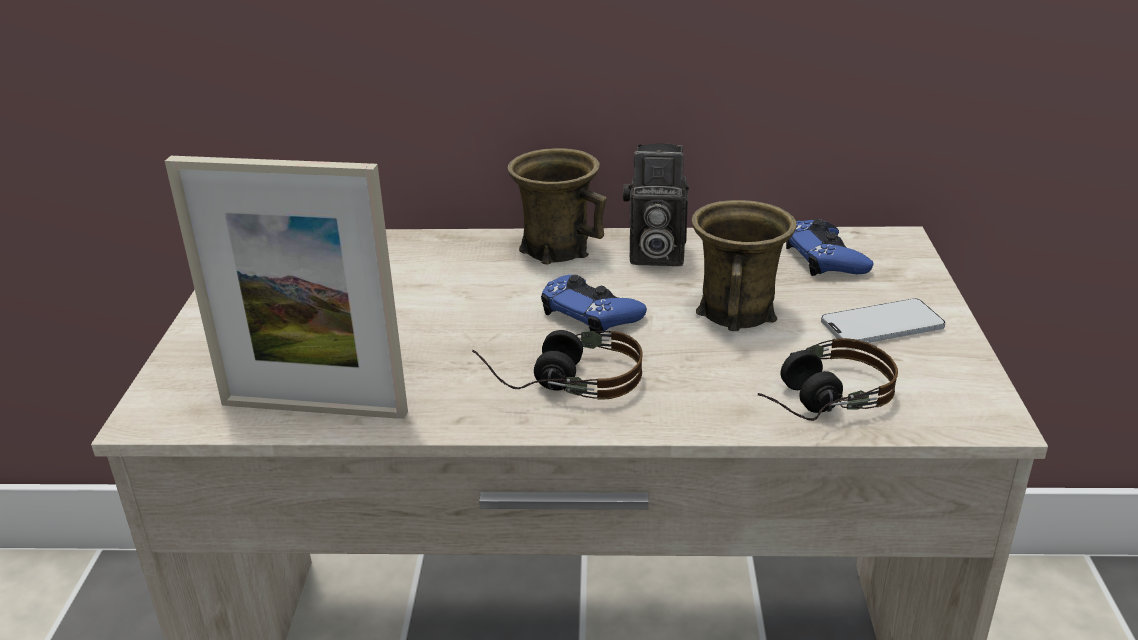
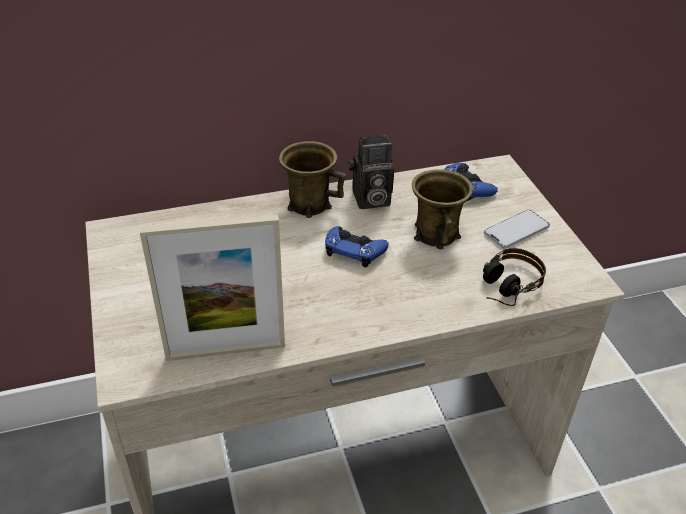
camera: 20 degrees left, 10 degrees up
headphones [472,330,643,400] -> none

